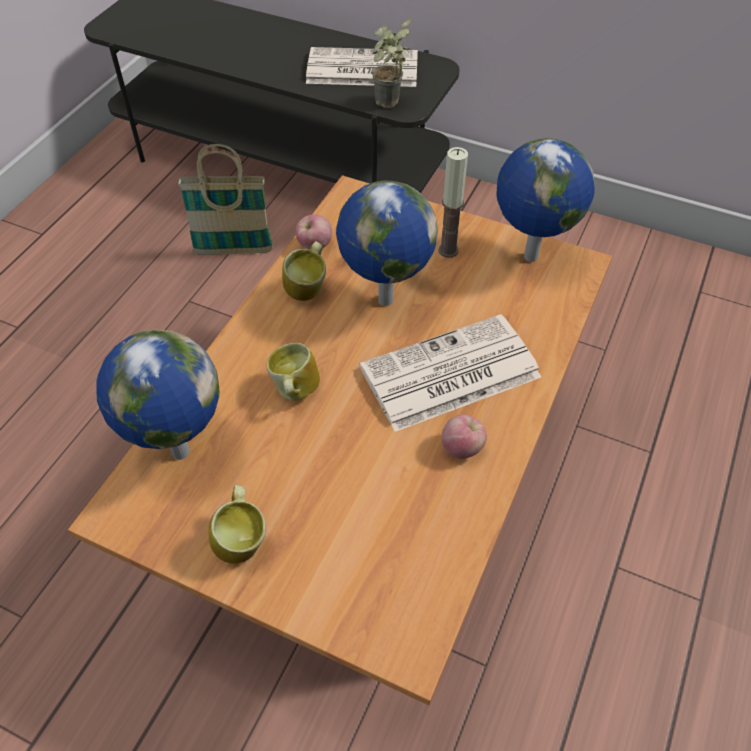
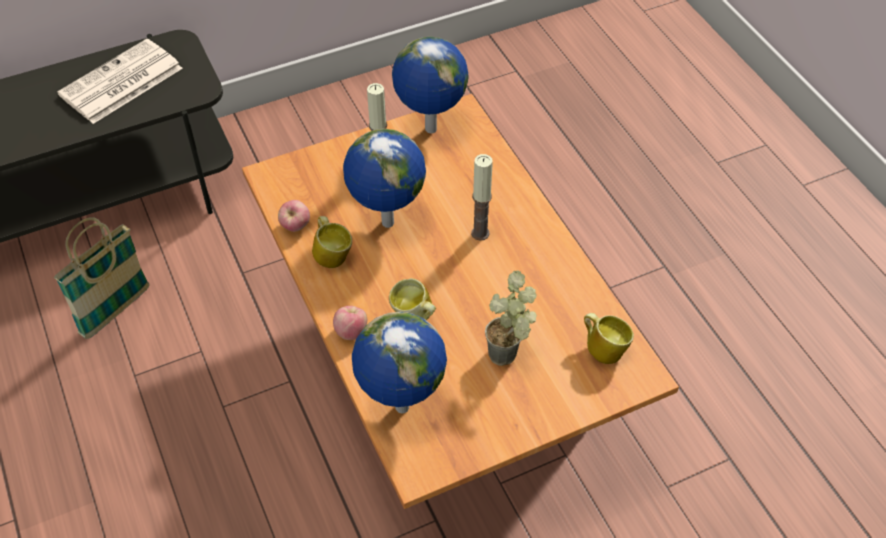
camera: 50 degrees left, 0 degrees up
mug [209,485,266,564] -> mug moved to [584,313,634,364]
newspaper [359,314,541,432] -> candle [471,154,493,241]
potted plant [372,17,412,108] -> potted plant moved to [485,270,537,366]
apple [442,415,487,459] -> apple moved to [333,306,367,340]

